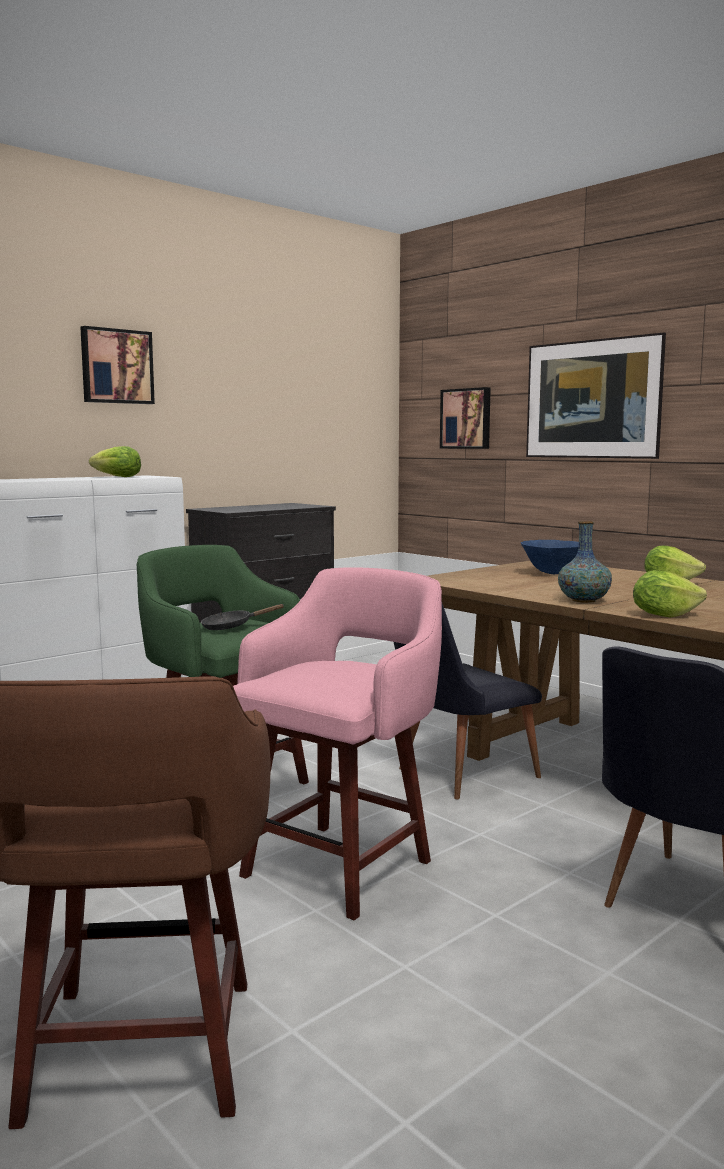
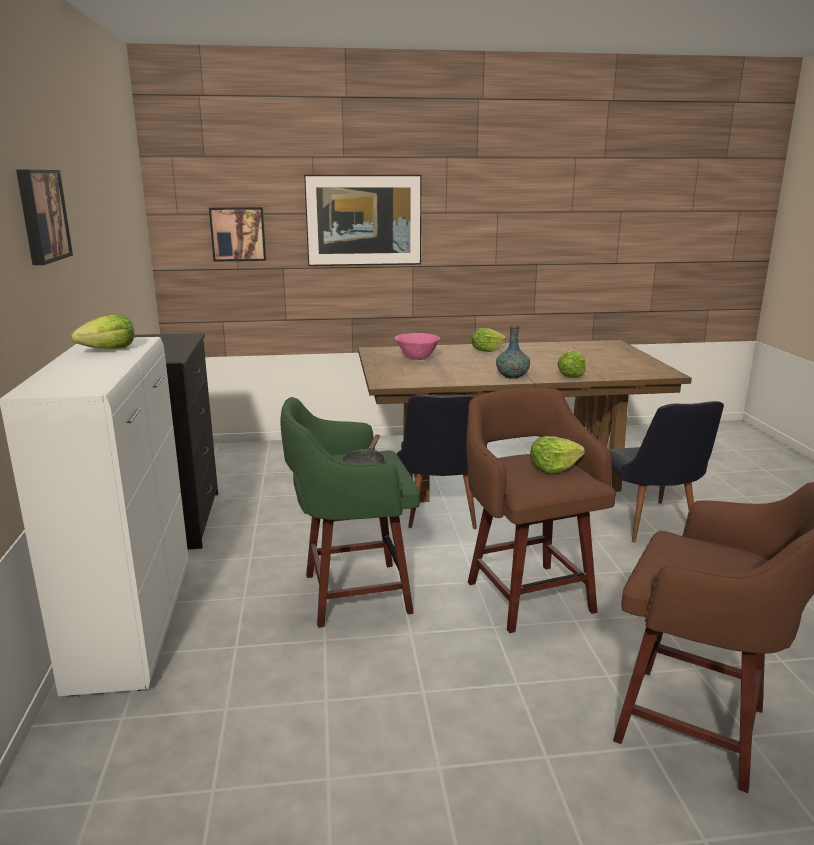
camera: 55 degrees left, 10 degrees up
pink stool [233,567,442,920] -> brown stool [466,388,616,633]
blue bowl [521,540,579,574] -> pink bowl [395,333,440,360]
none -> lettuce [530,436,585,473]

